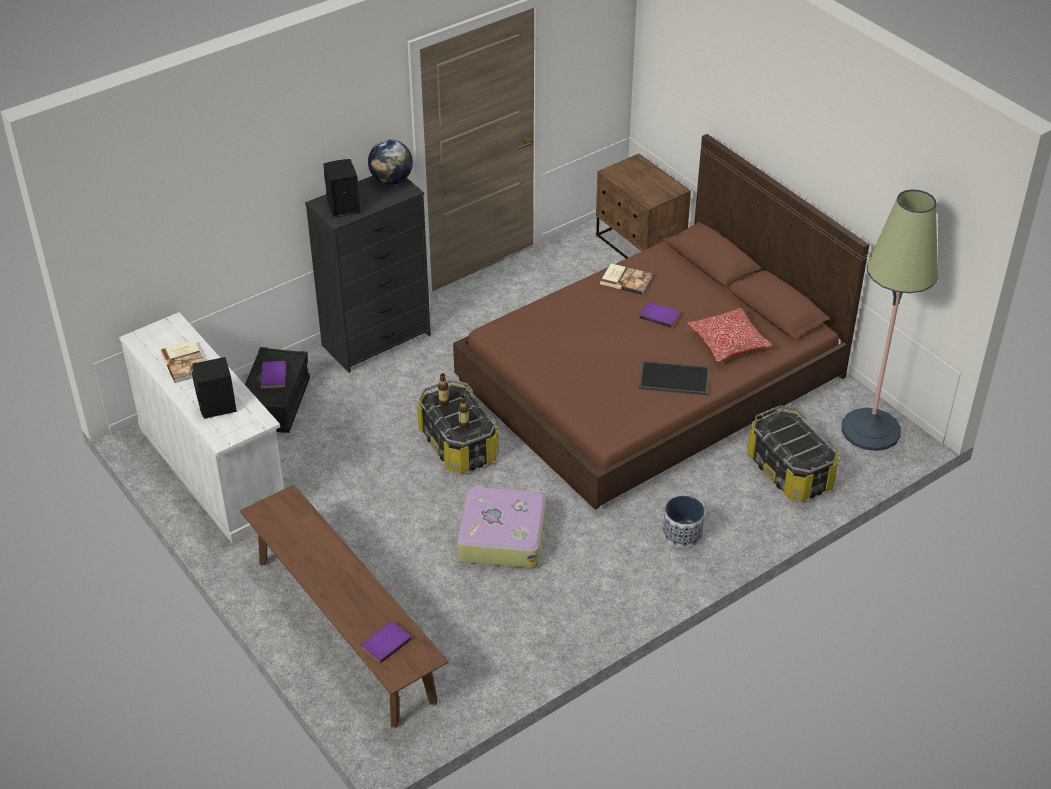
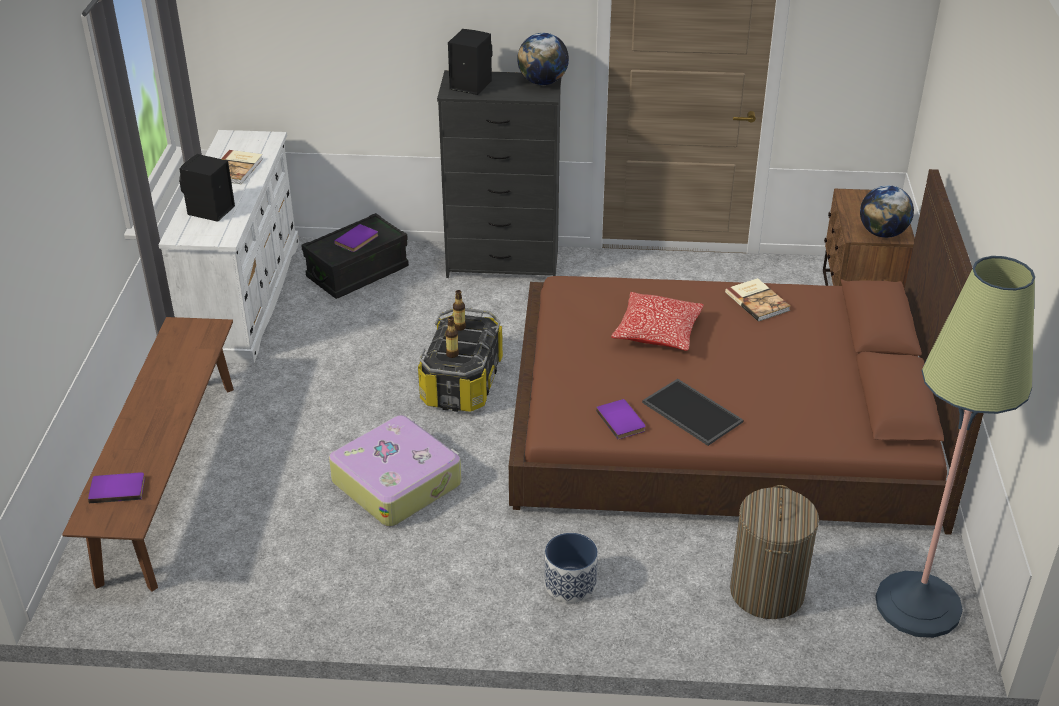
camera: 40 degrees right, 5 degrees down
purple book [639,302,680,328] -> purple book moved to [596,399,646,439]
pillow [687,308,773,363] -> pillow moved to [611,292,704,351]
storage box [747,405,839,501] -> laundry basket [730,485,819,619]
none -> globe [860,185,914,238]

